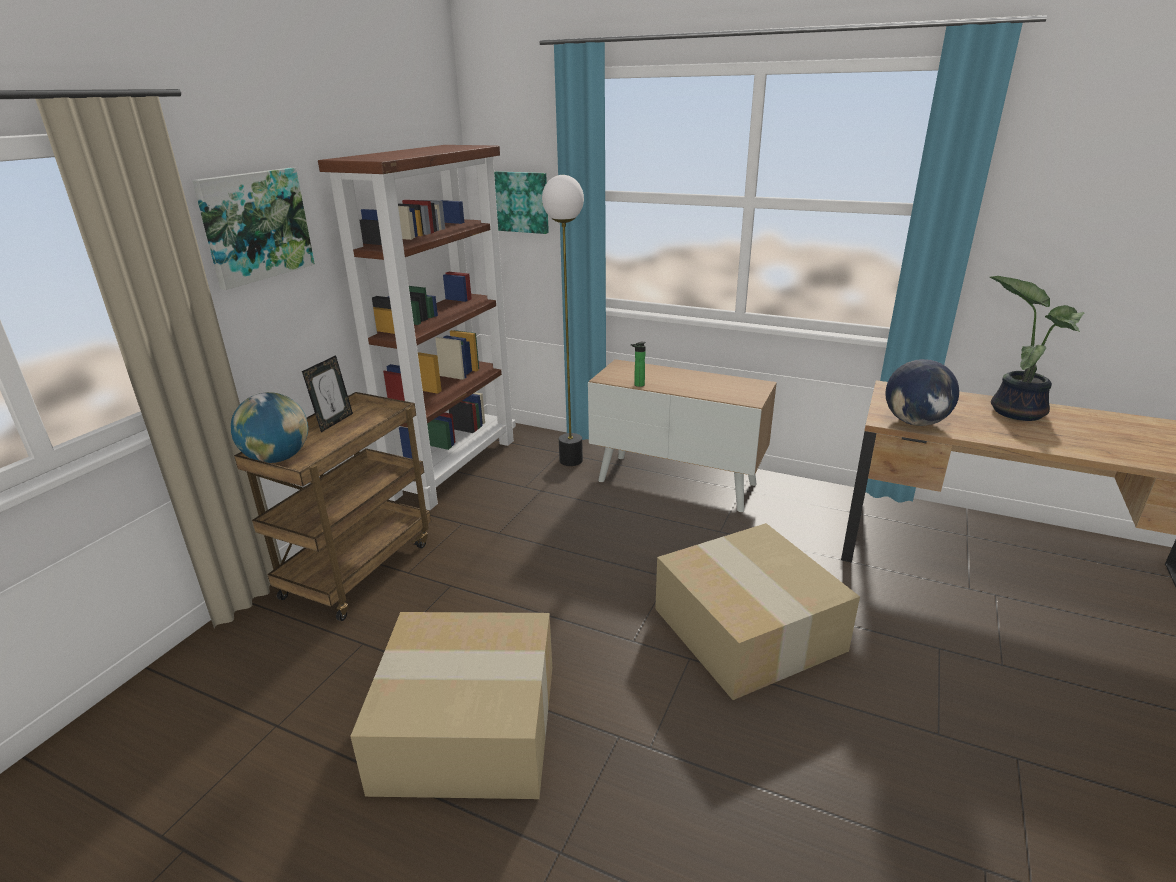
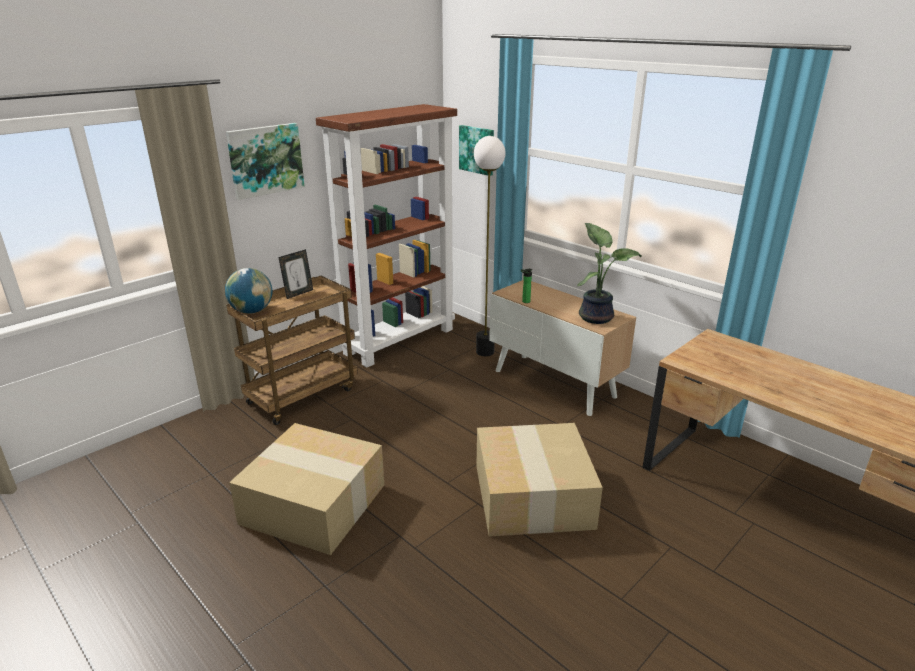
camera: 20 degrees right, 0 degrees up
globe [885,359,959,426] -> none
potted plant [990,276,1084,421] -> potted plant moved to [578,223,642,324]

